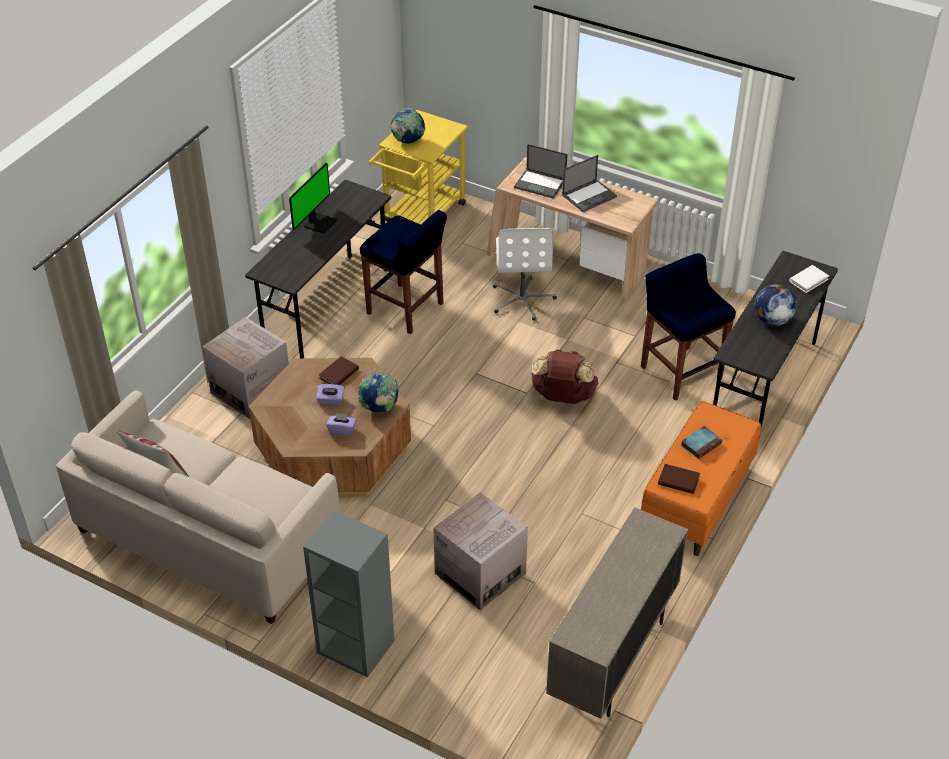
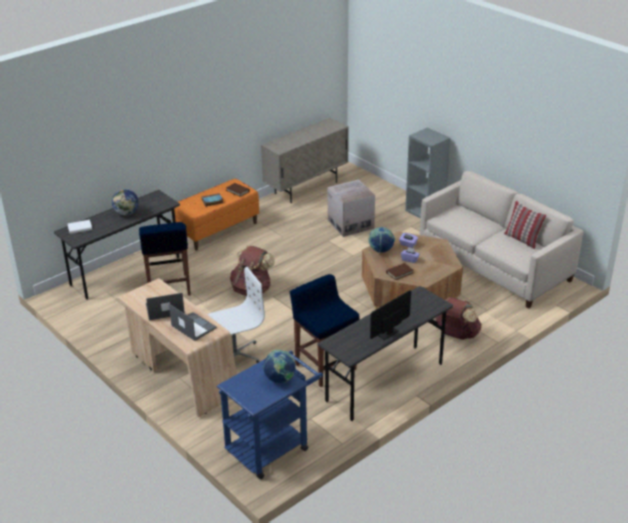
camera: 160 degrees left, 10 degrees down
cardboard box [203,317,289,420] -> brown backpack [435,297,482,340]
yellow cart [369,110,469,225] -> blue cart [217,351,323,479]
white office chair [493,228,557,321] -> white office chair turned 45 degrees clockwise [207,267,265,363]

